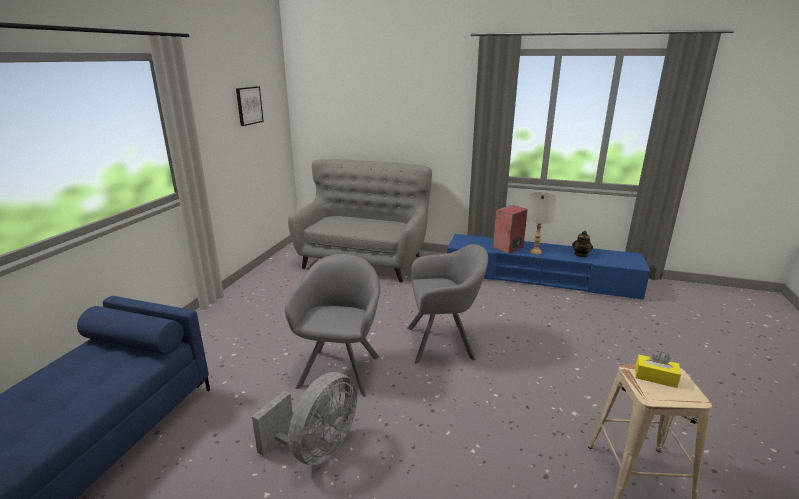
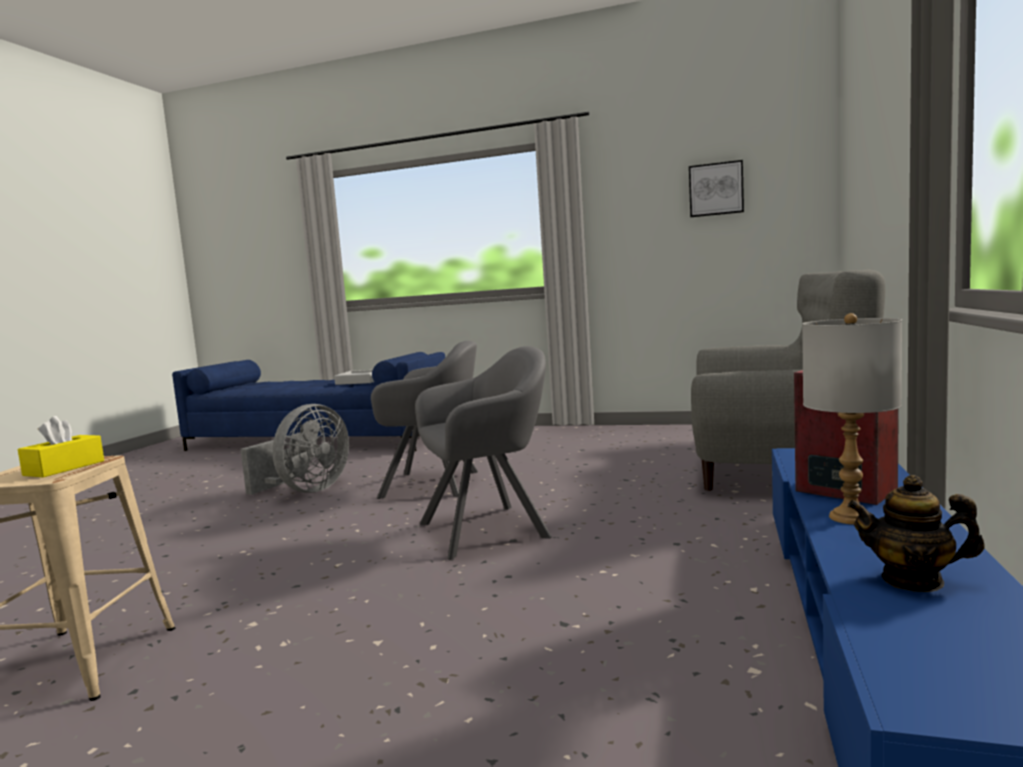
camera: 90 degrees right, 15 degrees down
grey fan [252,372,357,465] -> grey fan turned 90 degrees counterclockwise [240,404,349,495]
grey armchair [407,244,488,364] -> grey armchair turned 105 degrees counterclockwise [415,346,552,560]
none -> grey tray [334,370,374,385]

